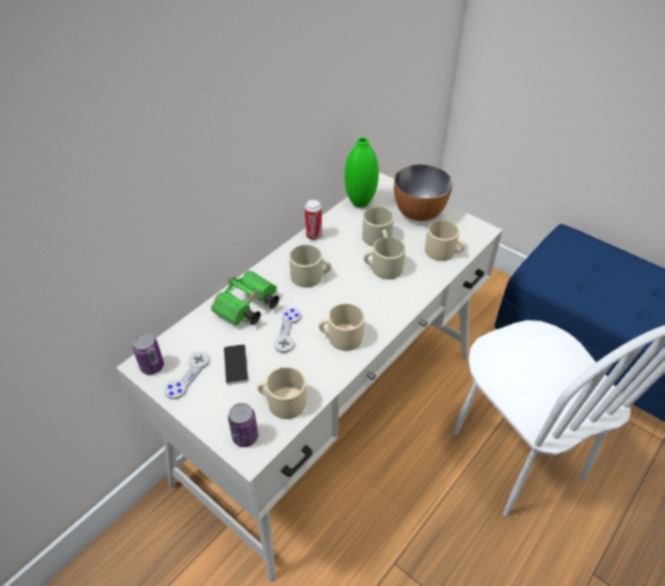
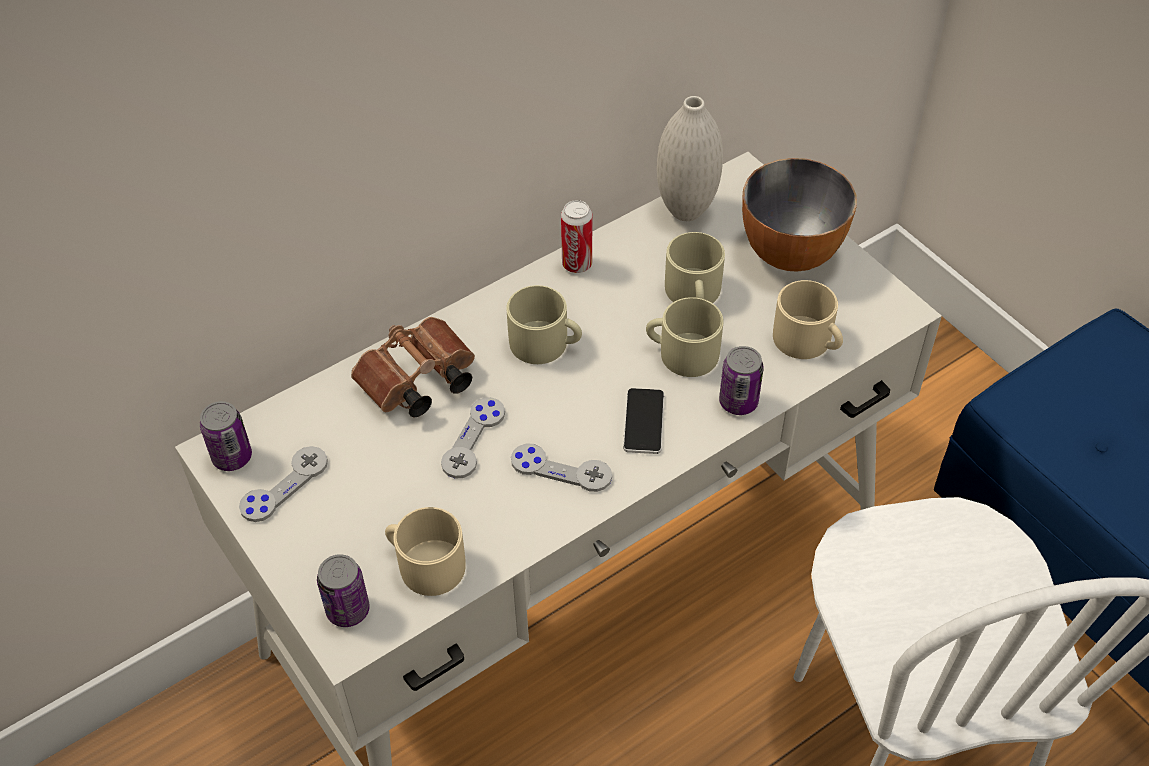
camera: 15 degrees right, 5 degrees up
green binoculars [211,271,279,325] -> brown binoculars [351,317,475,417]
phone [224,344,249,385] -> phone moved to [623,388,664,454]
beige mug [318,303,365,351] -> grey game controller [511,443,612,492]
green vase [345,137,379,208] -> white vase [657,96,723,221]
none -> can [719,346,764,415]

